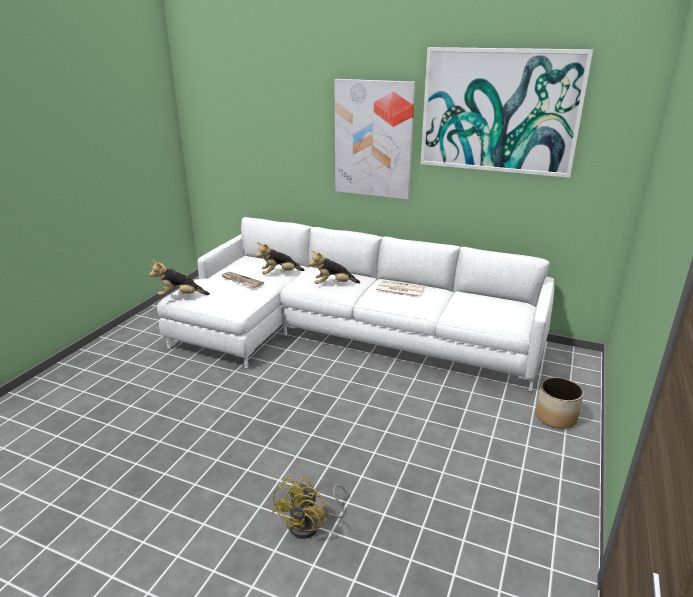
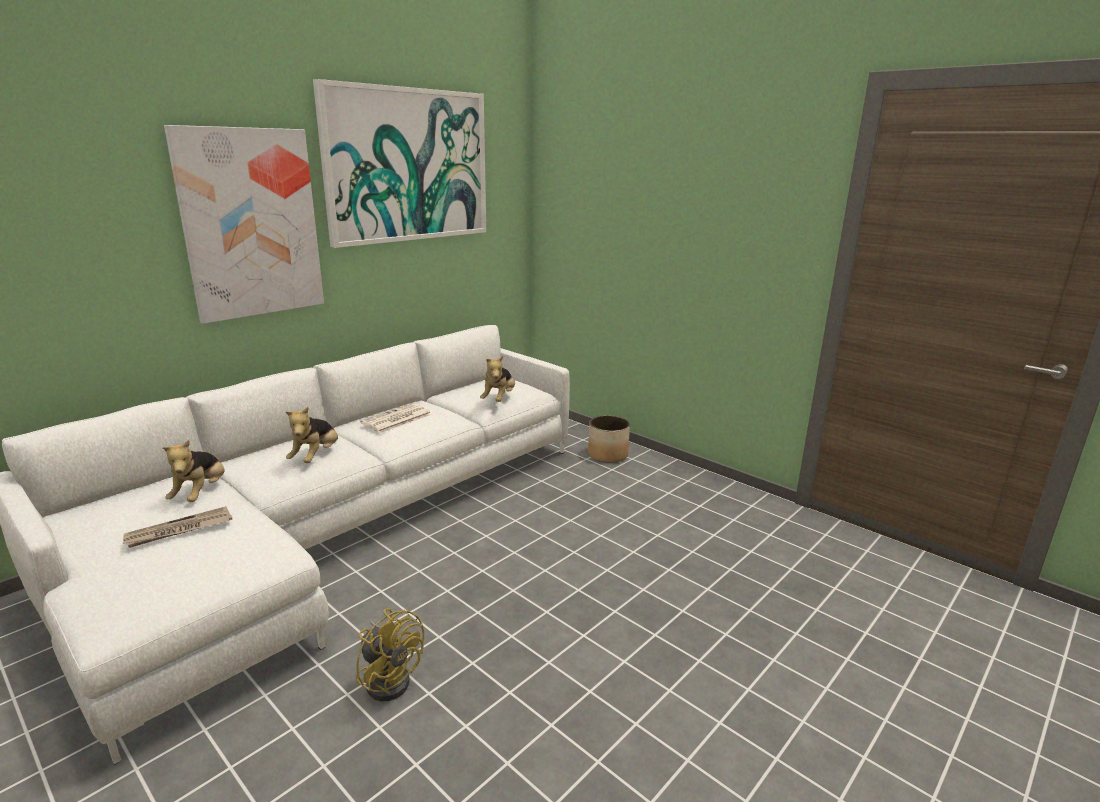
camera: 70 degrees left, 5 degrees down
plush toy [149,260,210,295] -> plush toy moved to [480,356,515,402]
yellow fan [272,478,348,539] -> yellow fan moved to [356,608,424,701]

